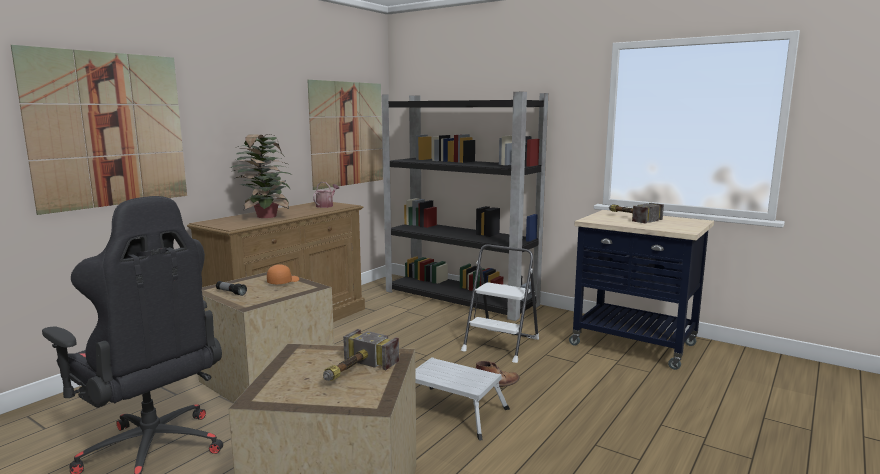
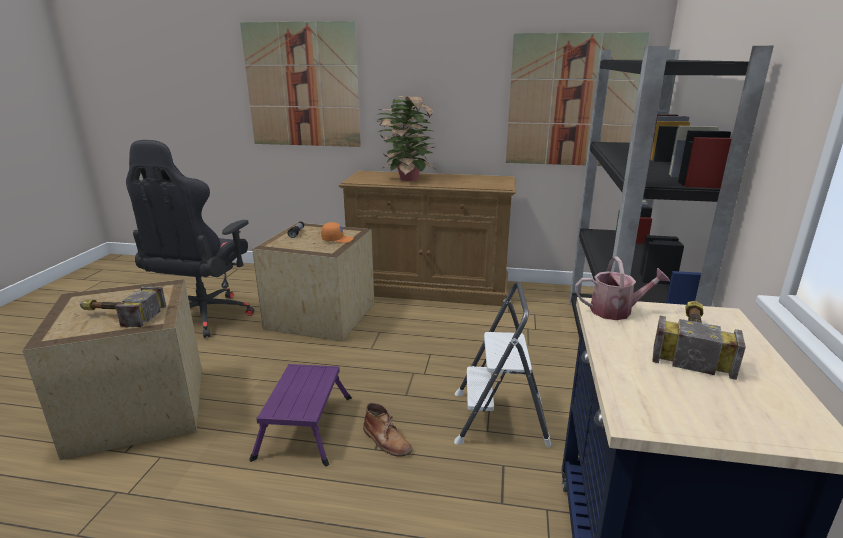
camera: 65 degrees right, 10 degrees up
watering can [313,182,339,208] -> watering can moved to [575,256,670,320]
white step ladder [415,357,510,441] -> purple step ladder [249,364,352,467]

